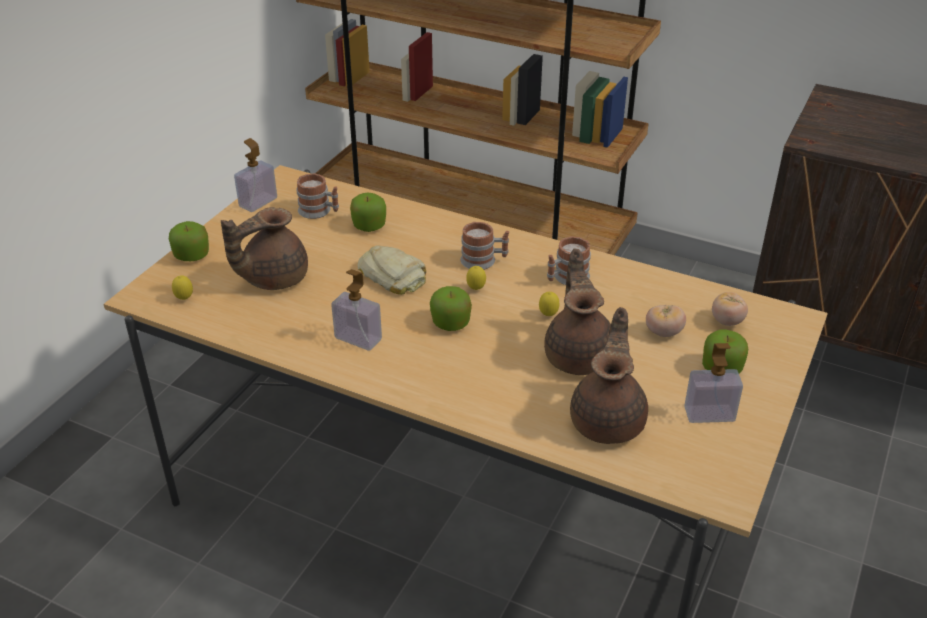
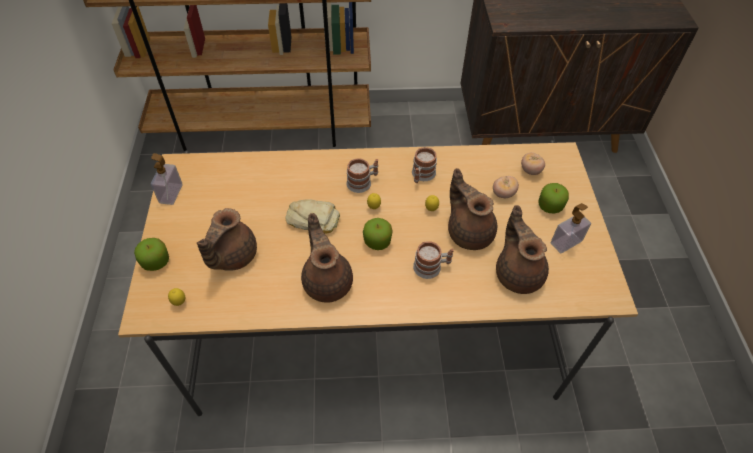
camera: 30 degrees left, 15 degrees up
mug [296,173,339,219] -> mug moved to [413,241,454,279]
soap dispenser [331,269,382,351] -> brown teapot [301,213,353,303]
apple [350,193,386,232] -> none

